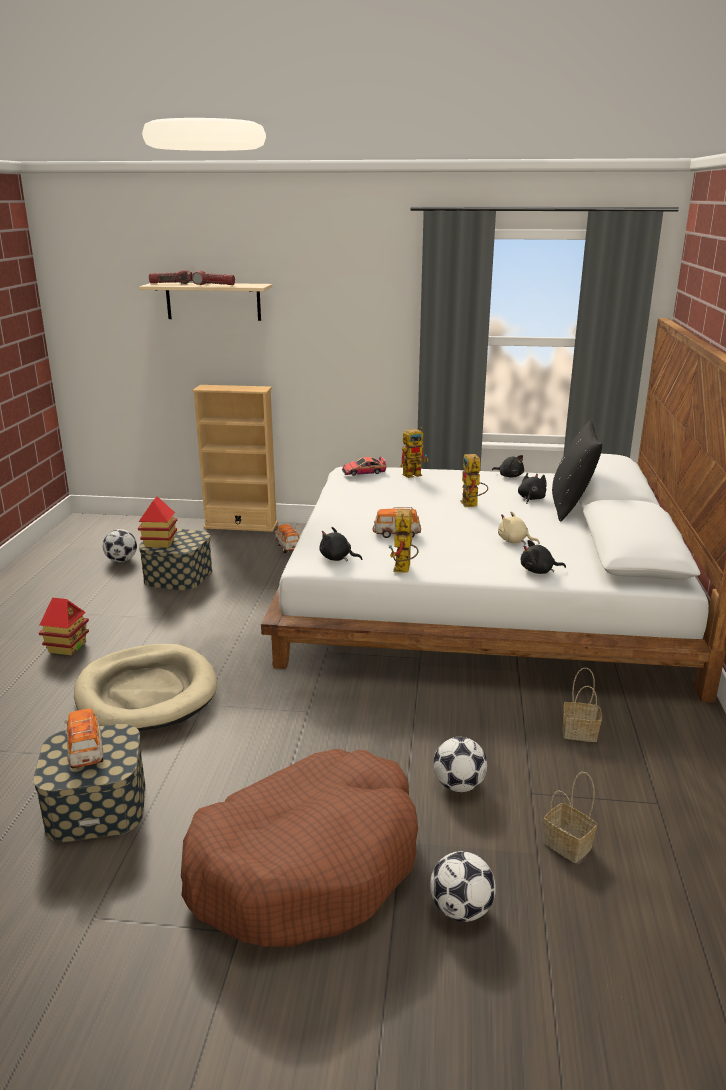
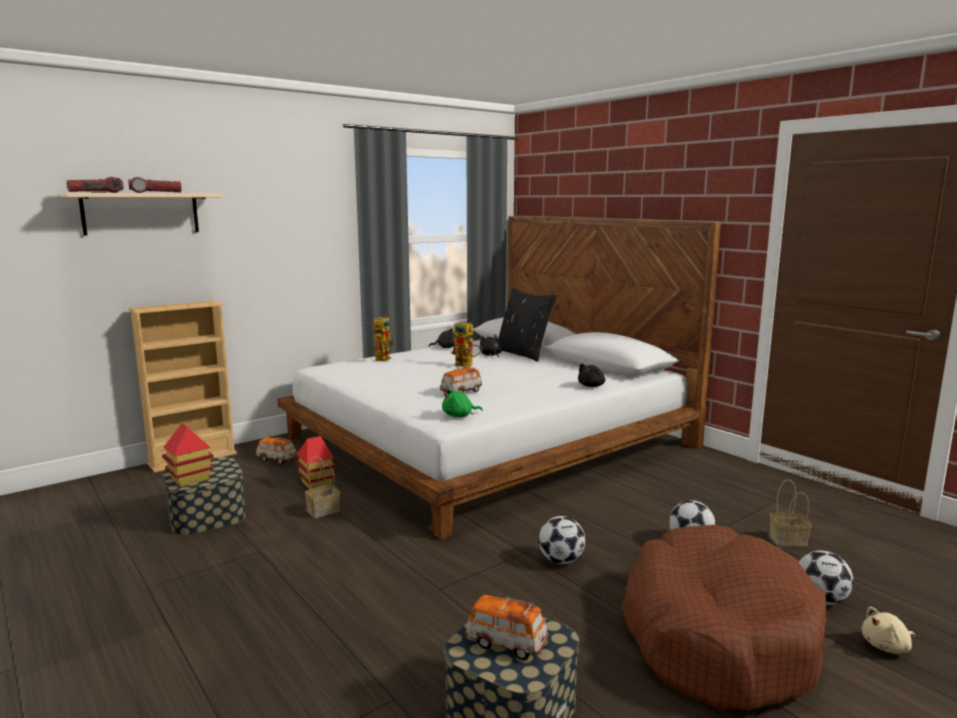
camera: 45 degrees left, 10 degrees down
toy house [39,598,89,655] -> toy house moved to [296,436,336,489]
beige dog bed [74,644,217,731] -> none
football [103,529,137,562] -> football moved to [539,516,585,564]
black plush toy [319,527,362,561] -> green plush toy [442,388,483,417]
toy car [342,457,386,476] -> none
toy robot [388,509,419,573] -> none
beige plush toy [498,511,540,545] -> beige plush toy moved to [861,607,915,654]
basket [562,668,602,742] -> basket moved to [305,456,340,518]

